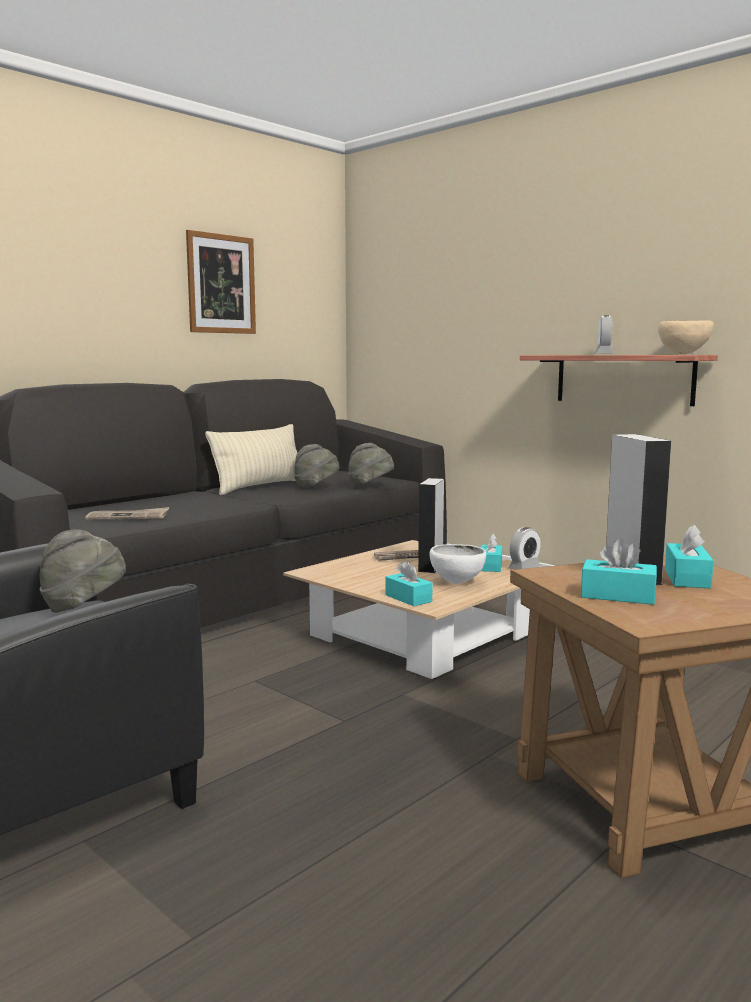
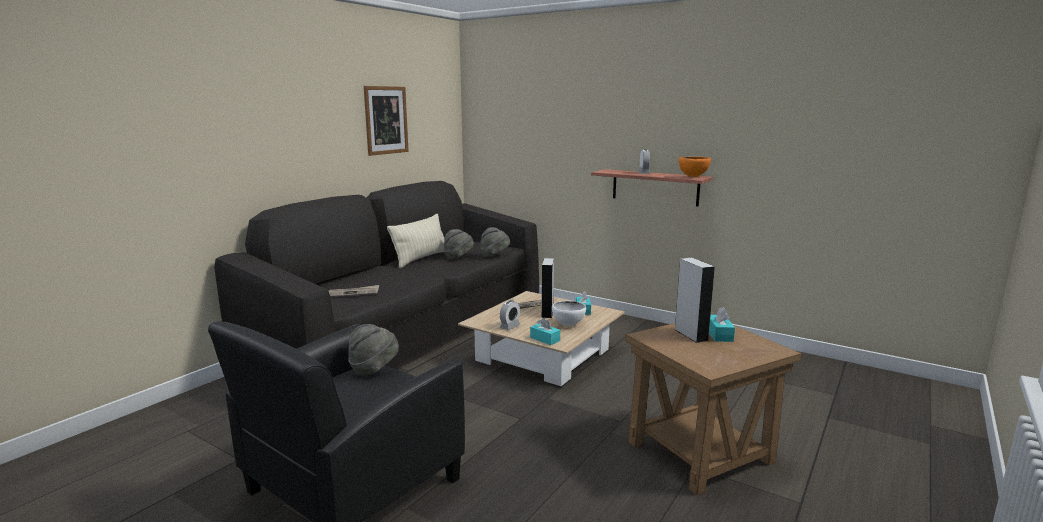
camera: 10 degrees left, 5 degrees up
alarm clock [508,527,541,570] -> alarm clock moved to [500,300,520,330]
turquoise tissue box [581,538,657,605] -> none
beige bowl [658,320,714,355] -> orange bowl [678,157,711,177]

